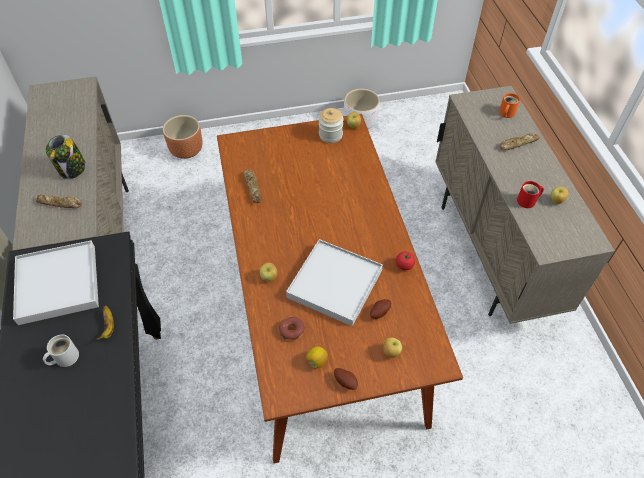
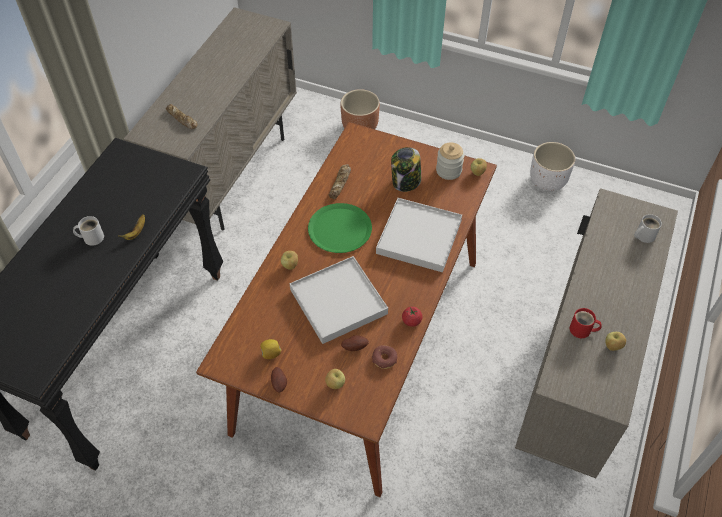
camera: 35 degrees right, 0 degrees up
white tray [13,240,99,325] -> white tray moved to [376,198,462,272]
jar [46,135,86,179] -> jar moved to [391,147,421,192]
donut [279,317,305,340] -> donut moved to [372,345,397,369]
orange mug [499,93,520,118] -> white mug [634,214,662,243]
bread [500,133,539,151] -> none
none -> green plate [308,203,372,253]

